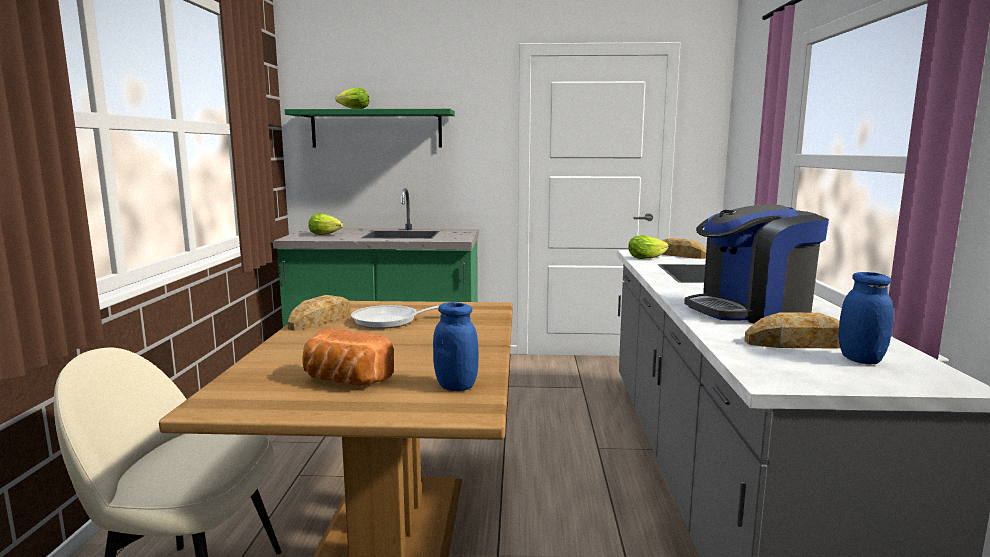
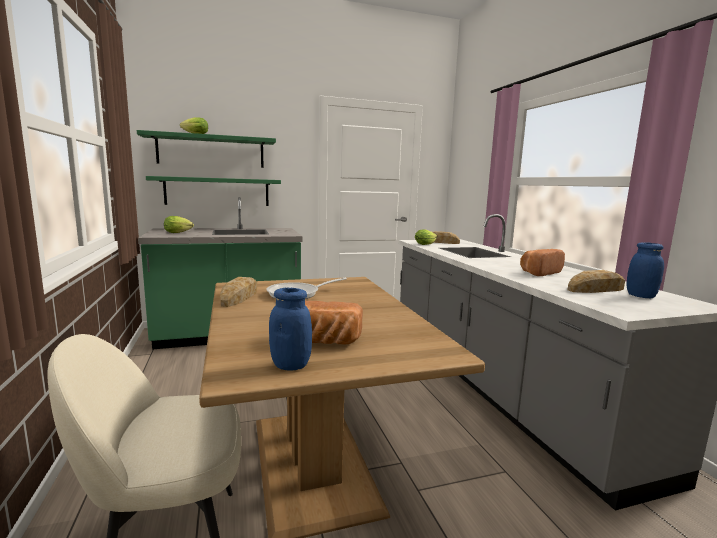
camera: 20 degrees left, 0 degrees up
blue jar [433,302,479,391] -> blue jar moved to [269,288,312,371]
coffee machine [684,204,829,323] -> bread [520,249,565,276]
none -> green shelf [146,176,281,206]

